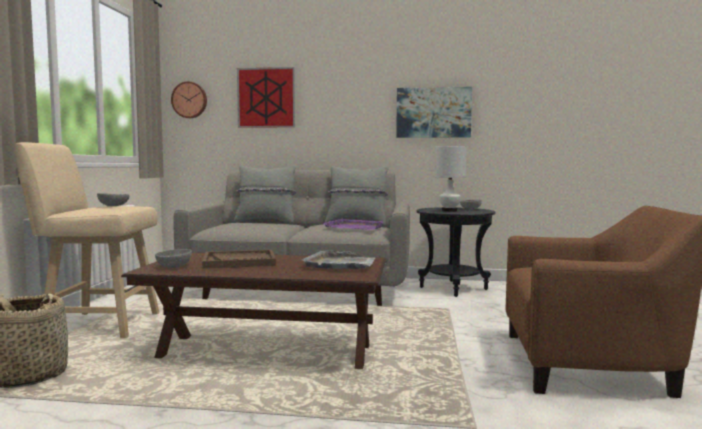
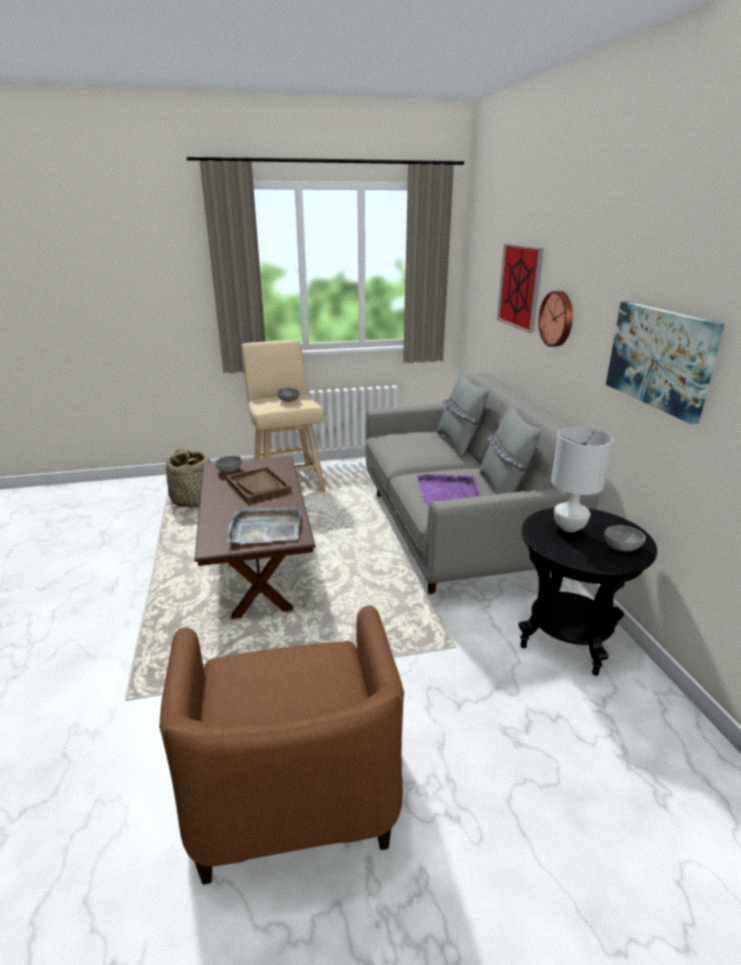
camera: 70 degrees right, 20 degrees up
wall clock [171,81,207,118] -> wall clock moved to [539,291,573,347]

